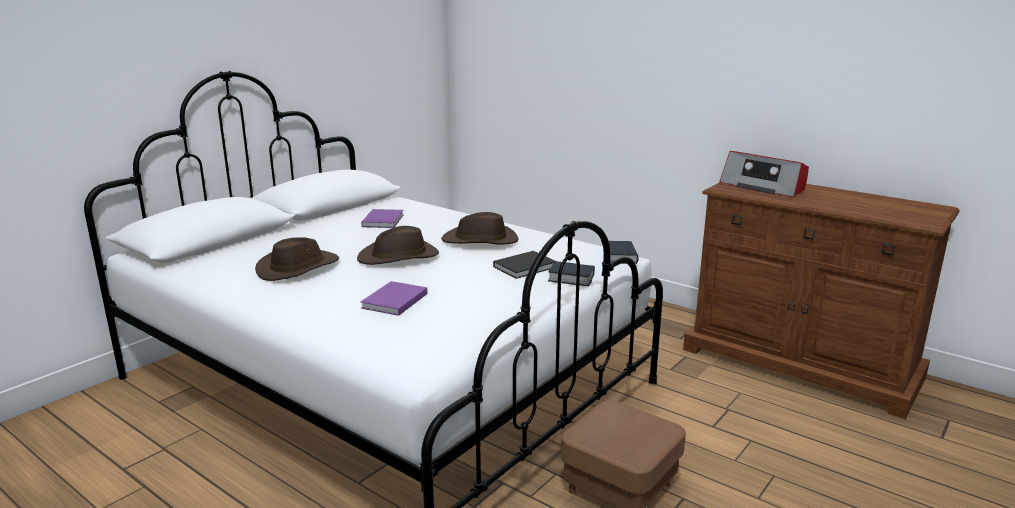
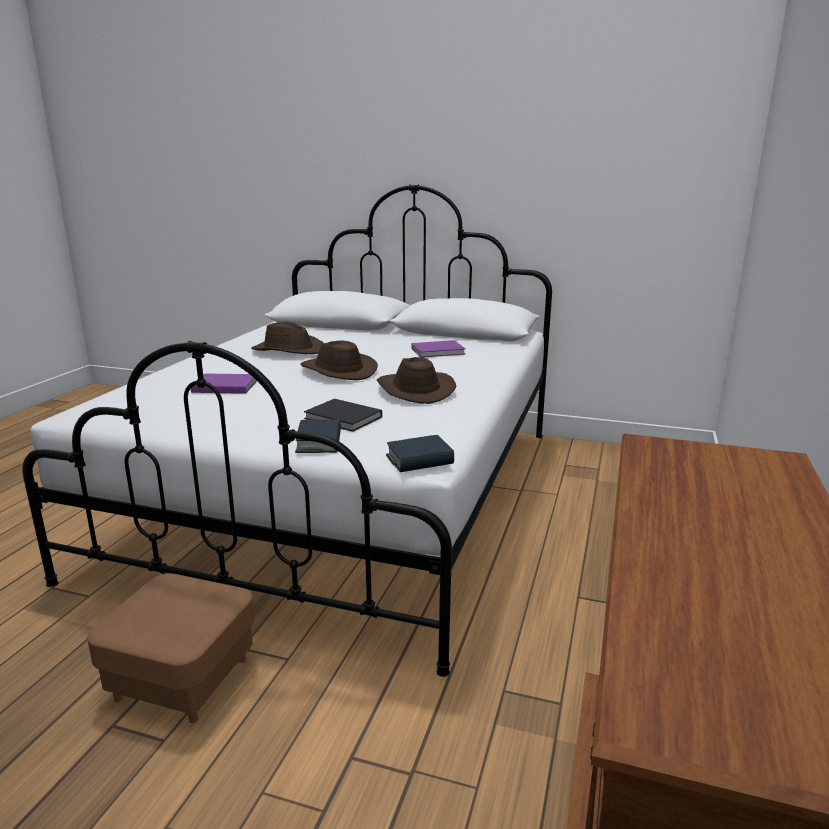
camera: 70 degrees right, 0 degrees up
radio [719,151,809,197] -> none

